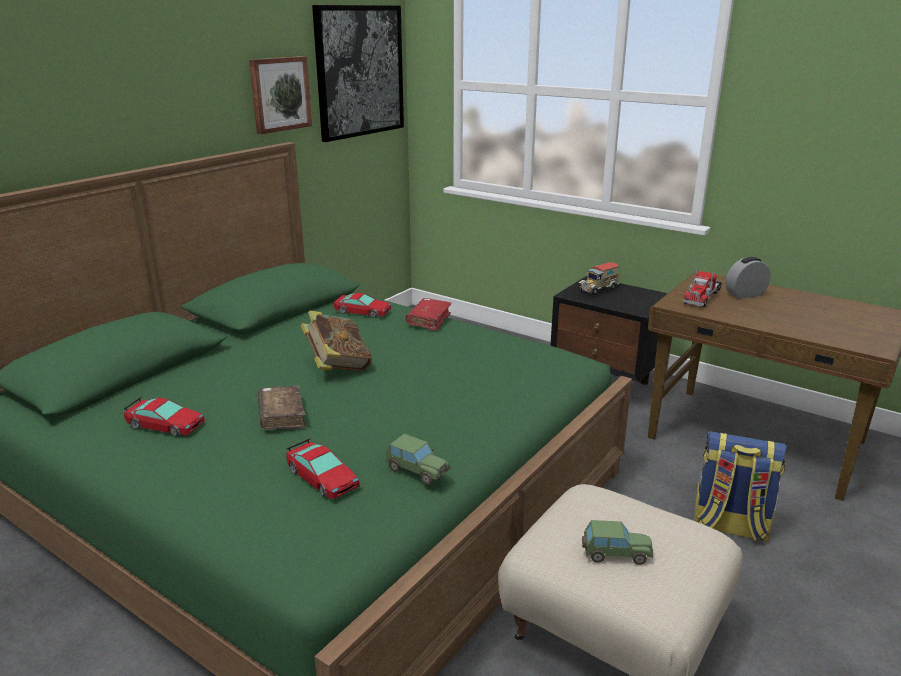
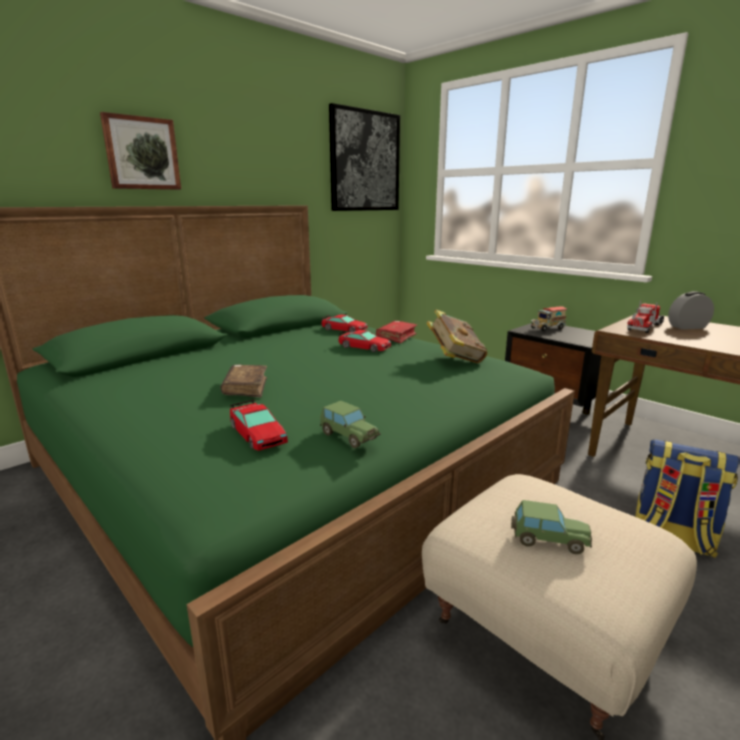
camera: 10 degrees right, 5 degrees down
toy car [123,397,205,436] -> toy car moved to [338,330,391,352]
picture [249,56,312,134] -> picture moved to [100,112,181,190]
book [301,310,372,371] -> book moved to [427,310,488,363]

